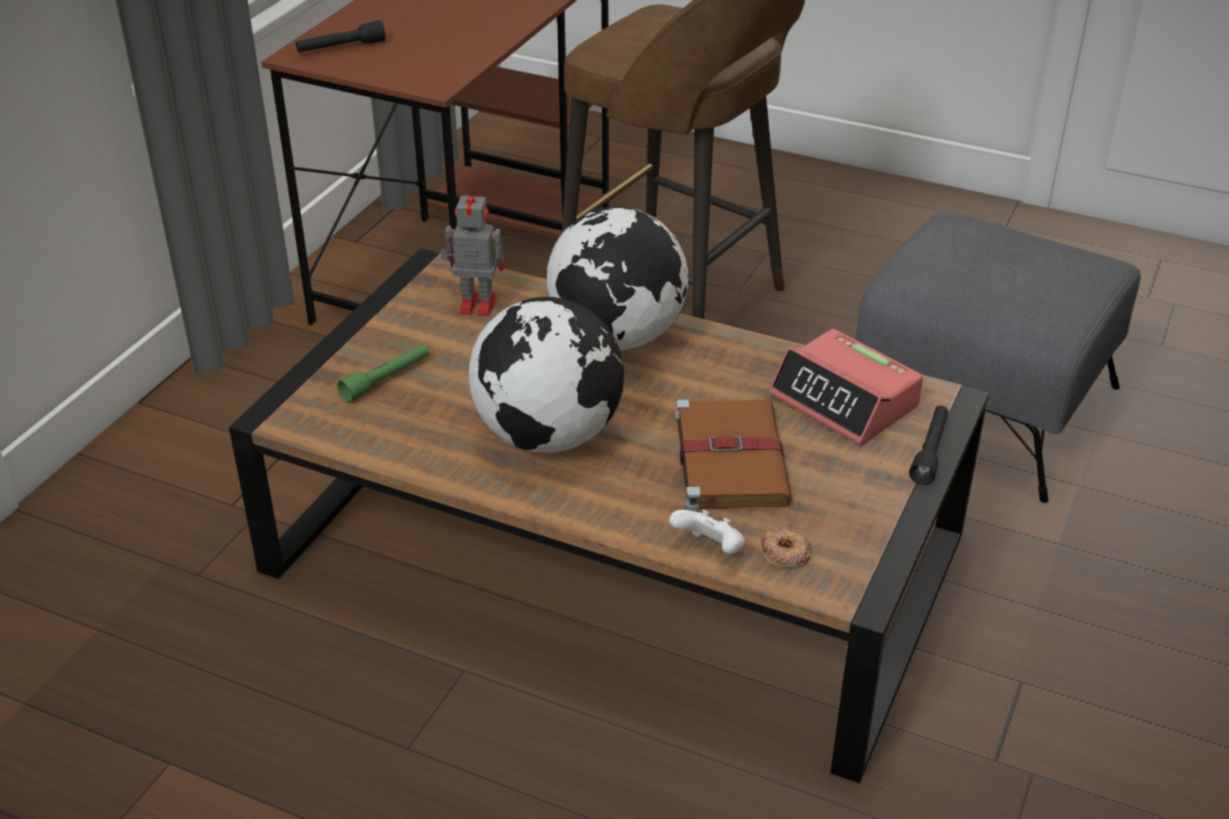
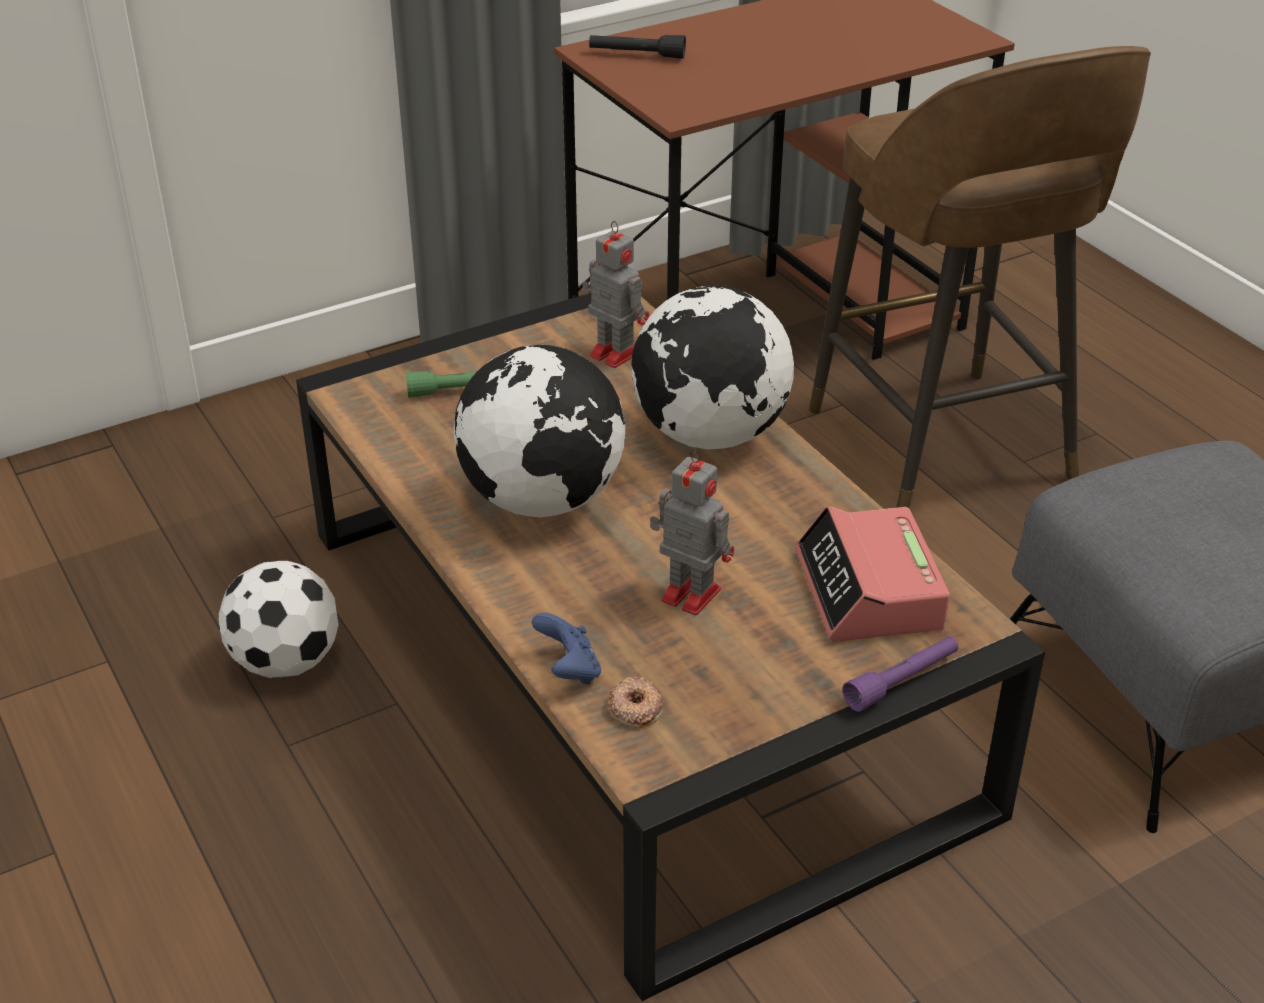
camera: 35 degrees right, 0 degrees up
white game controller [669,510,745,554] -> blue game controller [532,613,601,685]
brown book [675,399,792,510] -> toy robot [650,449,734,615]
black flashlight [909,406,948,485] -> purple flashlight [843,636,958,712]
none -> football [218,561,339,678]

